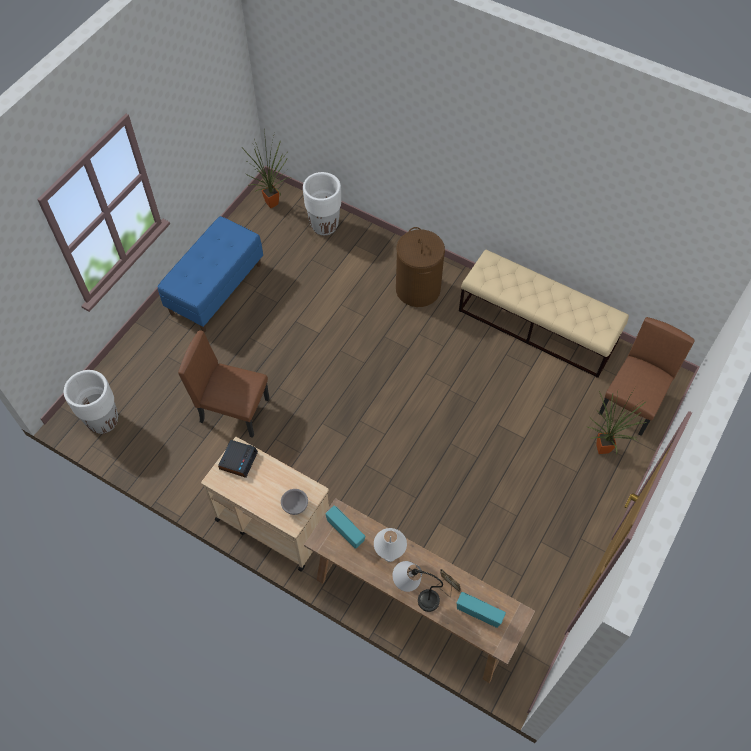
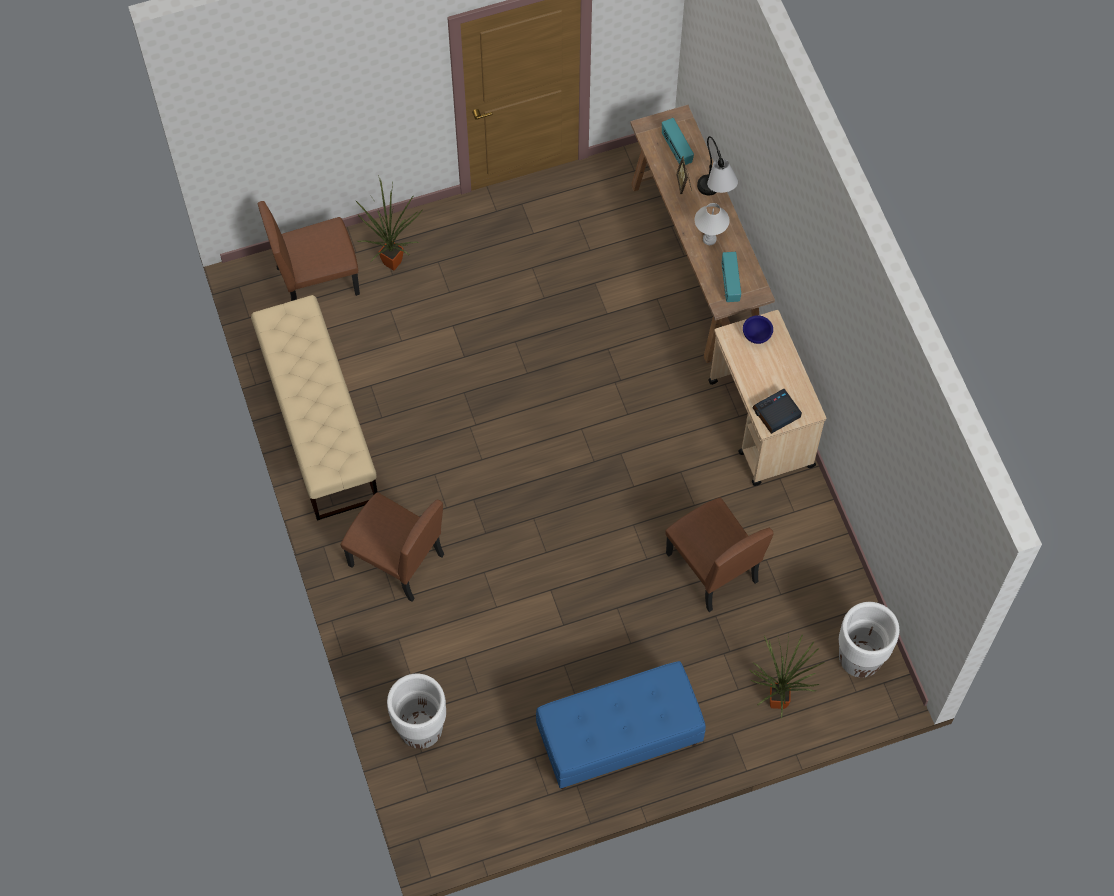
camera: 140 degrees left, 5 degrees up
potted plant [242,128,290,208] -> potted plant moved to [749,634,825,719]
grey bowl [281,489,308,515] -> blue bowl [743,315,773,344]
brown laundry basket [396,227,445,307] -> brown chair [341,493,444,602]

